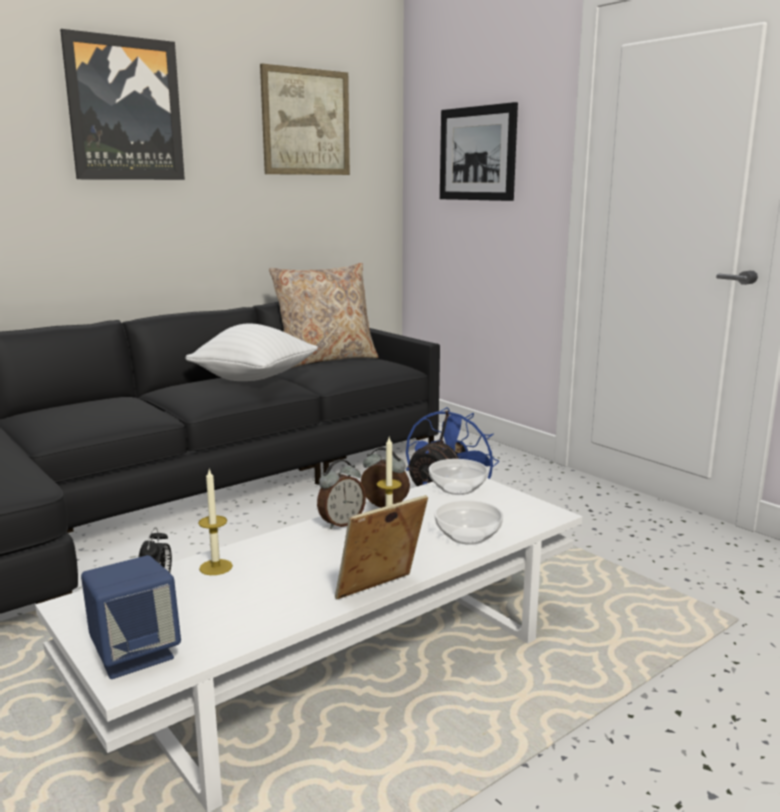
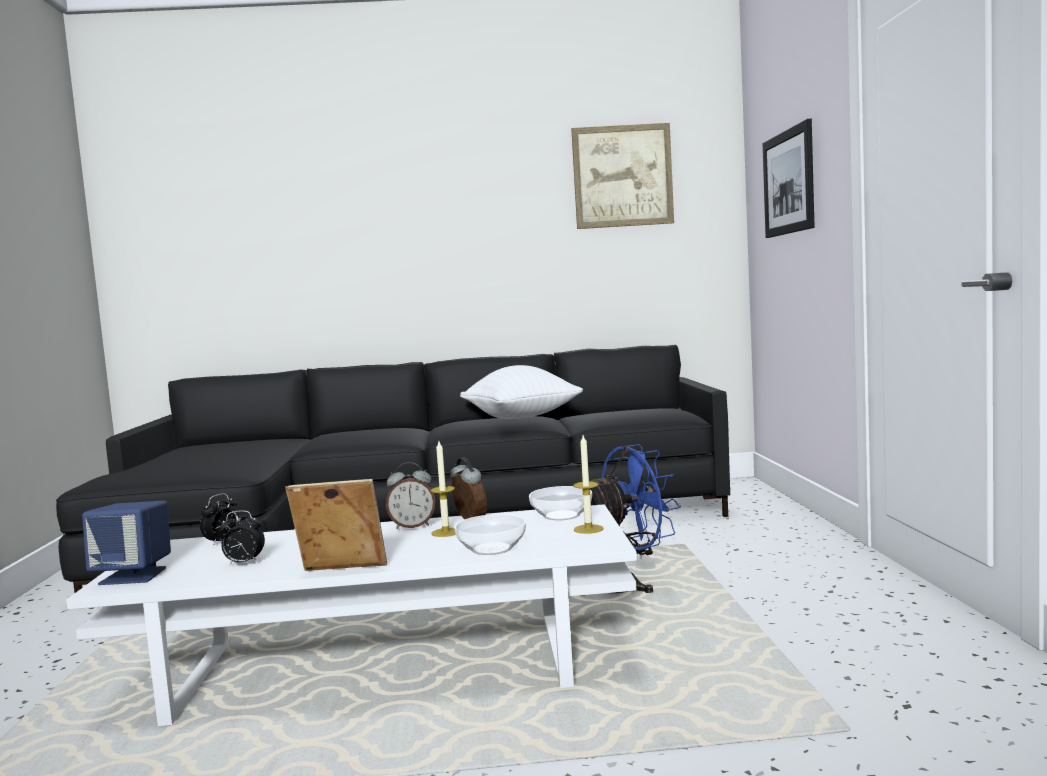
camera: 35 degrees right, 10 degrees down
picture [60,29,185,180] -> none
candle [198,470,233,575] -> candle moved to [573,435,603,534]
beige pillow [269,263,378,368] -> none
none -> alarm clock [218,510,265,566]

